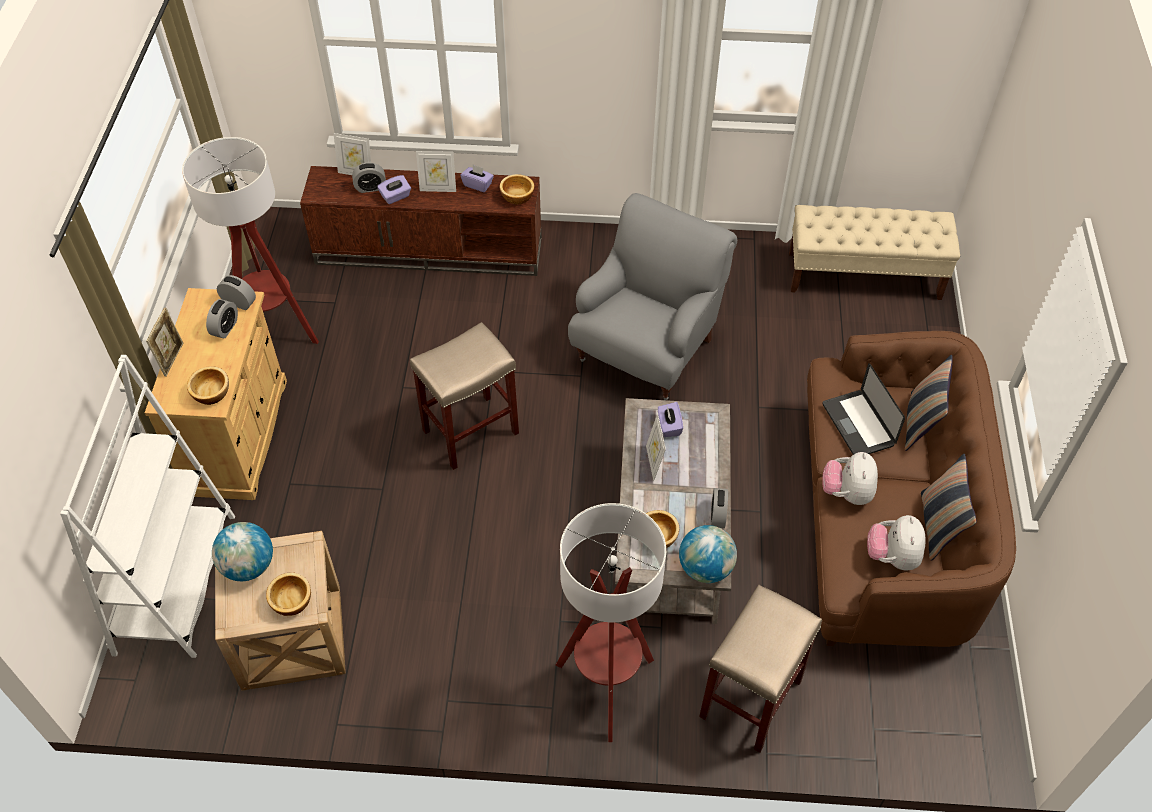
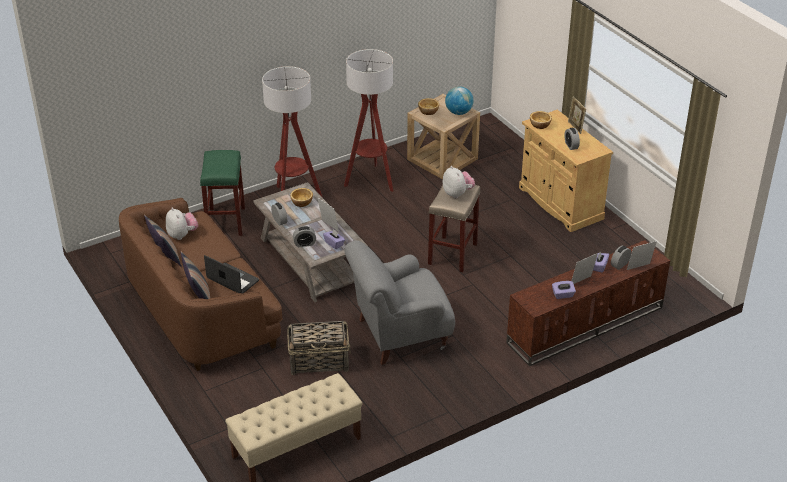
camera: 145 degrees right, 15 degrees down
white bookcase [60,355,235,658] -> none
floor lamp [182,137,319,344] -> floor lamp moved to [344,49,393,192]
alarm clock [217,275,256,310] -> alarm clock moved to [293,226,316,247]
bowl [500,174,535,204] -> none
grey armchair [568,193,737,400] -> grey armchair turned 75 degrees clockwise [344,240,455,365]
globe [679,525,737,583] -> none
beige stool [699,585,822,753] -> green stool [200,150,245,236]
plush toy [822,452,878,505] -> plush toy moved to [443,166,475,198]
none -> basket [287,321,351,375]

